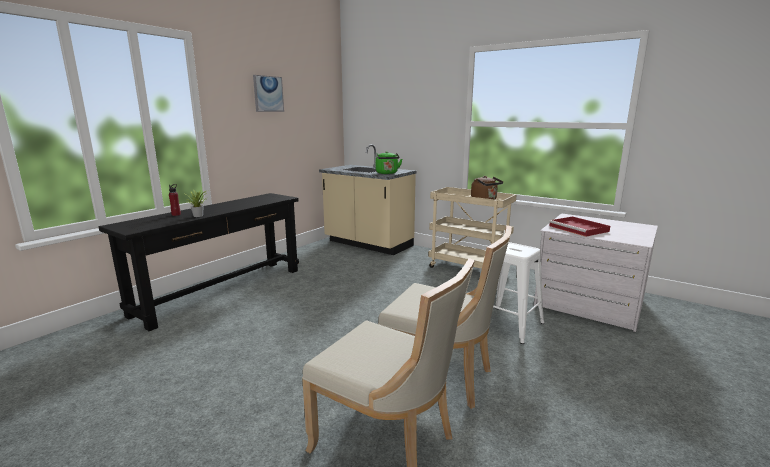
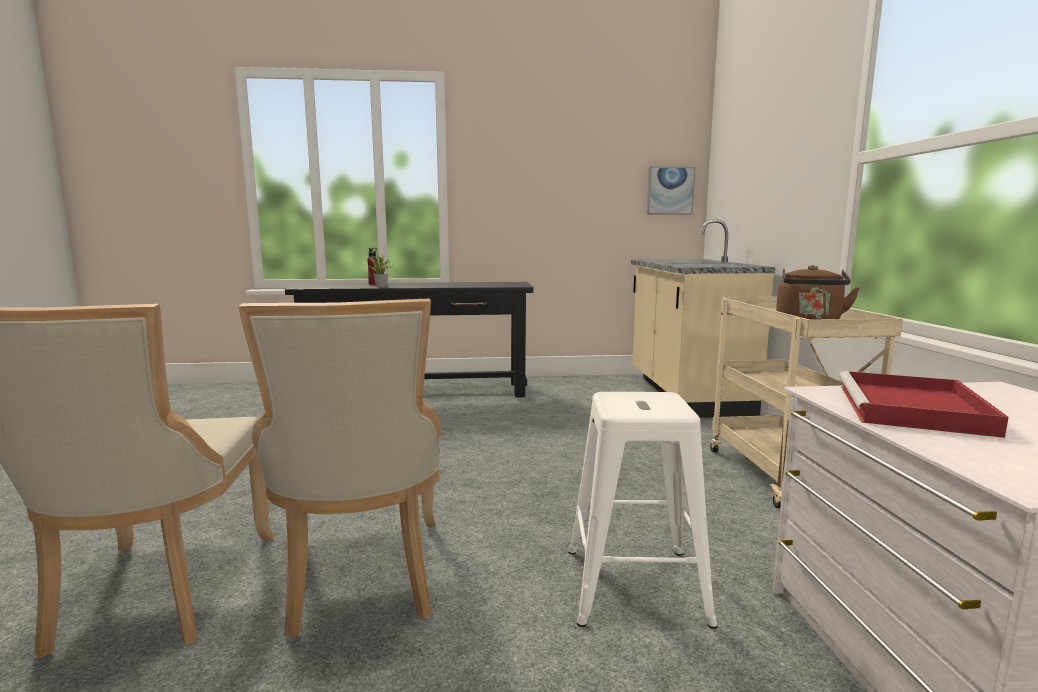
camera: 50 degrees right, 5 degrees down
picture [253,75,284,112] -> picture moved to [647,166,695,215]
green kettle [376,151,402,174] -> none

